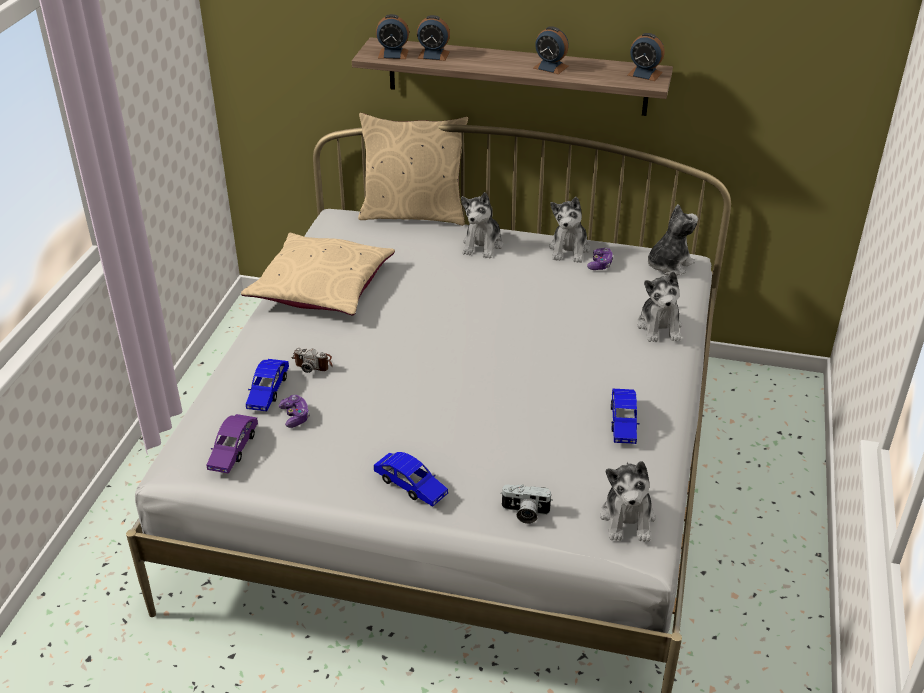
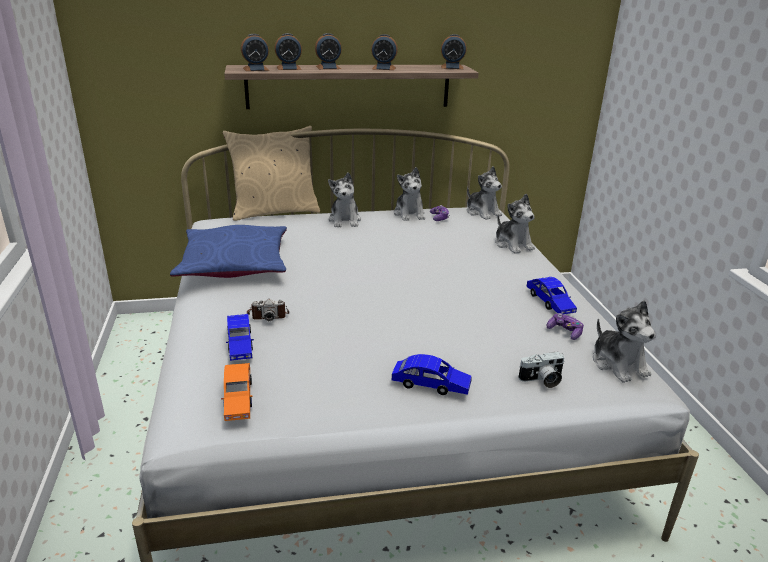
camera: 25 degrees left, 10 degrees down
purple toy car [207,414,258,474] -> orange toy car [221,363,253,421]
beige pillow [241,233,395,315] -> blue pillow [170,225,287,278]
game controller [279,395,310,428] -> game controller moved to [547,313,584,340]
plush toy [647,204,698,276] -> plush toy turned 120 degrees clockwise [467,166,502,220]
none -> alarm clock [315,33,342,69]

